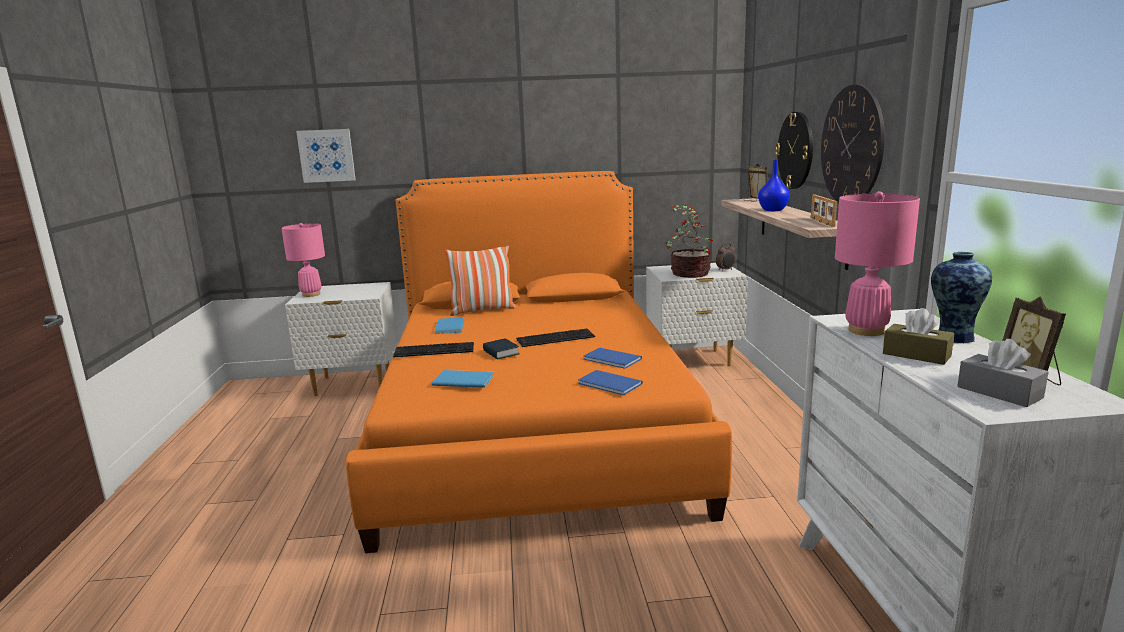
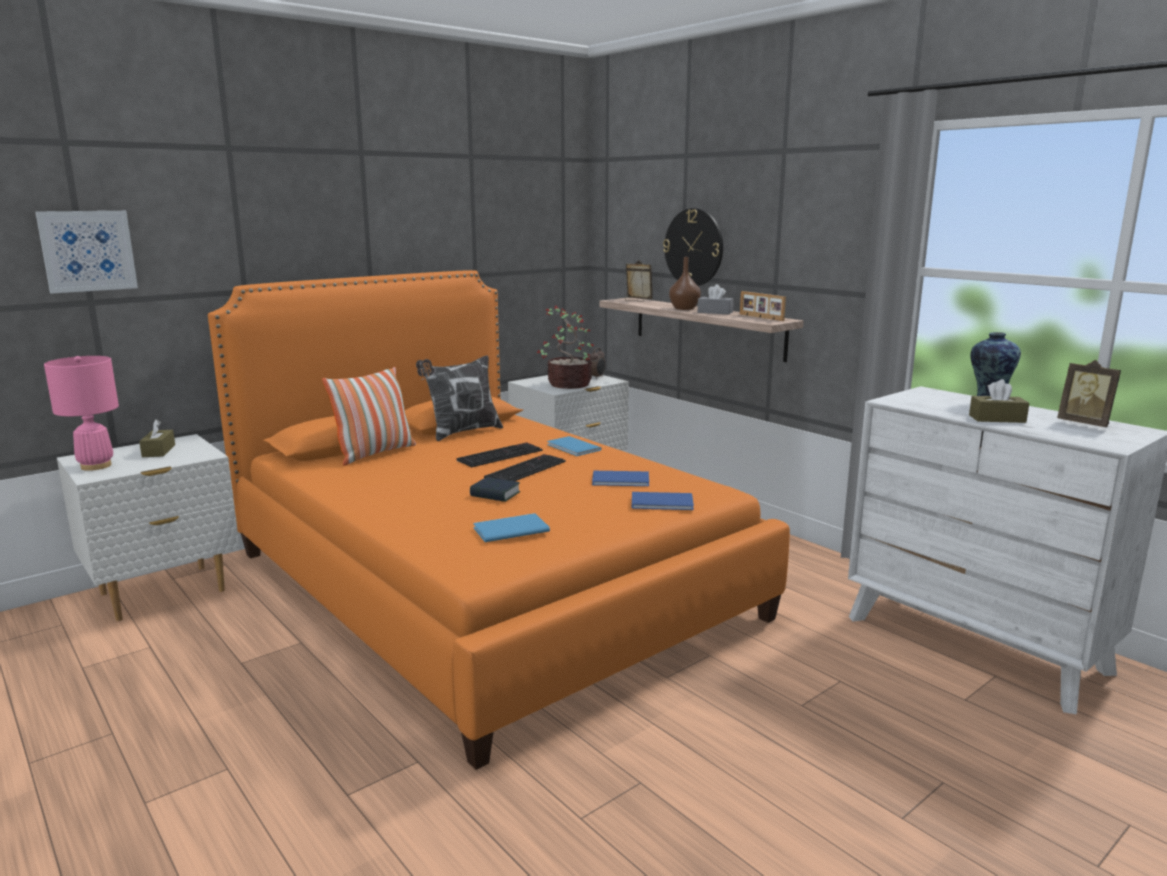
camera: 35 degrees left, 0 degrees up
keyboard [393,342,474,358] -> keyboard moved to [457,442,542,467]
blue book [434,317,464,334] -> blue book moved to [547,436,602,456]
blue vase [758,160,790,211] -> brown vase [669,257,701,310]
wall clock [821,84,885,203] -> none
pink table lamp [835,191,920,336] -> none
grey tissue box [958,339,1049,407] -> grey tissue box moved to [698,284,734,314]
none -> brown tissue box [139,419,175,457]
none -> pillow [416,356,503,441]

